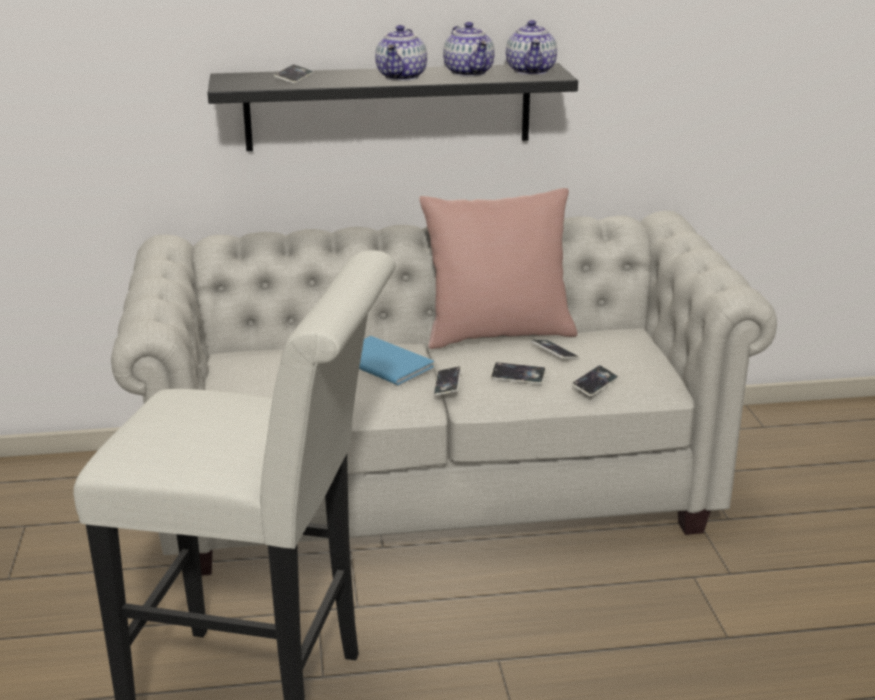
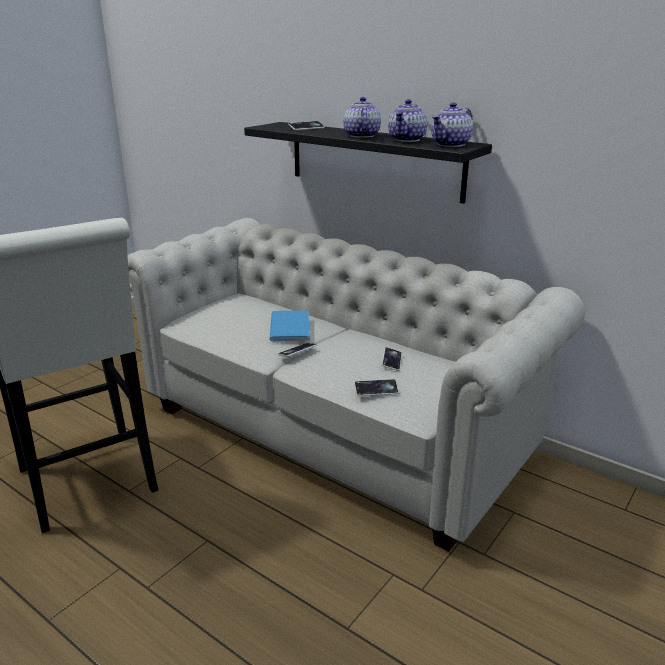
camera: 45 degrees right, 0 degrees up
teapot [375,25,427,81] -> teapot turned 120 degrees clockwise [343,97,381,138]
pink pillow [419,188,577,349] -> none
phone [491,362,546,384] -> none

